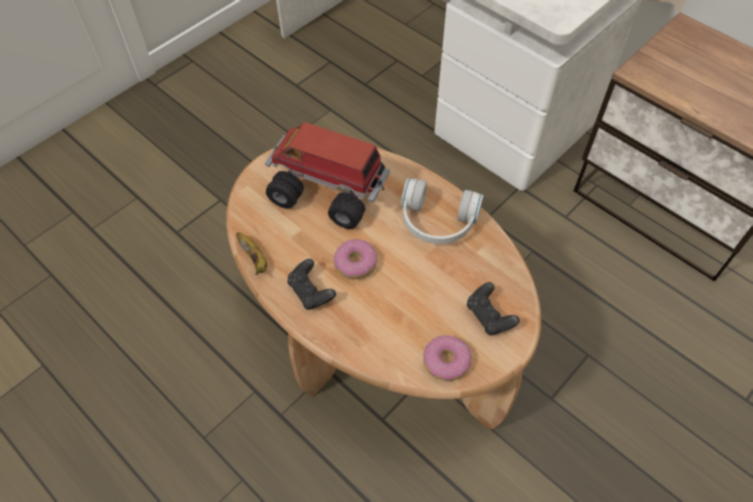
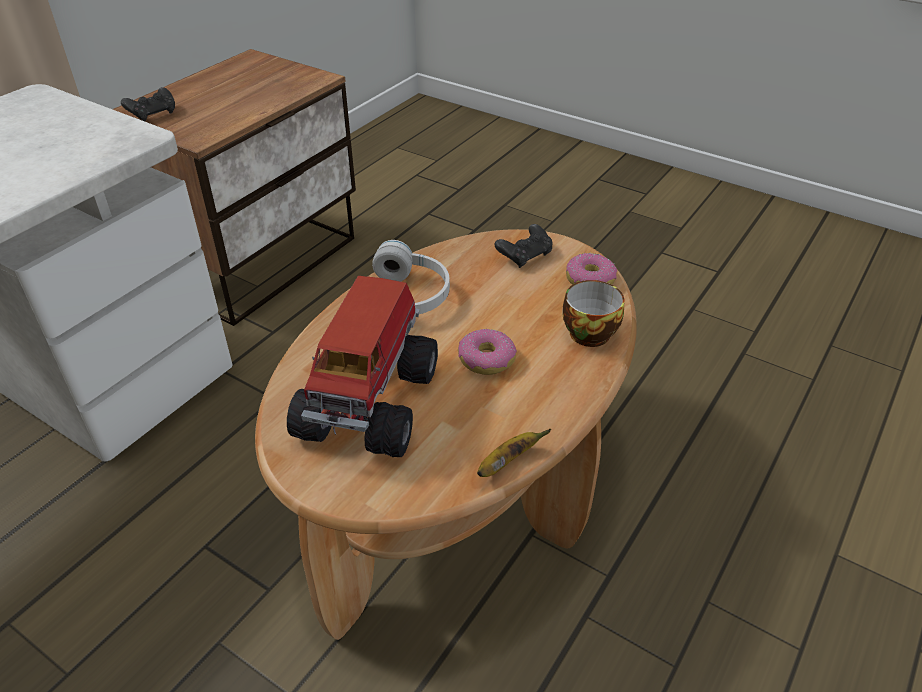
camera: 100 degrees left, 15 degrees down
black game controller [287,259,336,310] -> black game controller moved to [121,87,175,121]
none -> cup [562,280,625,347]

